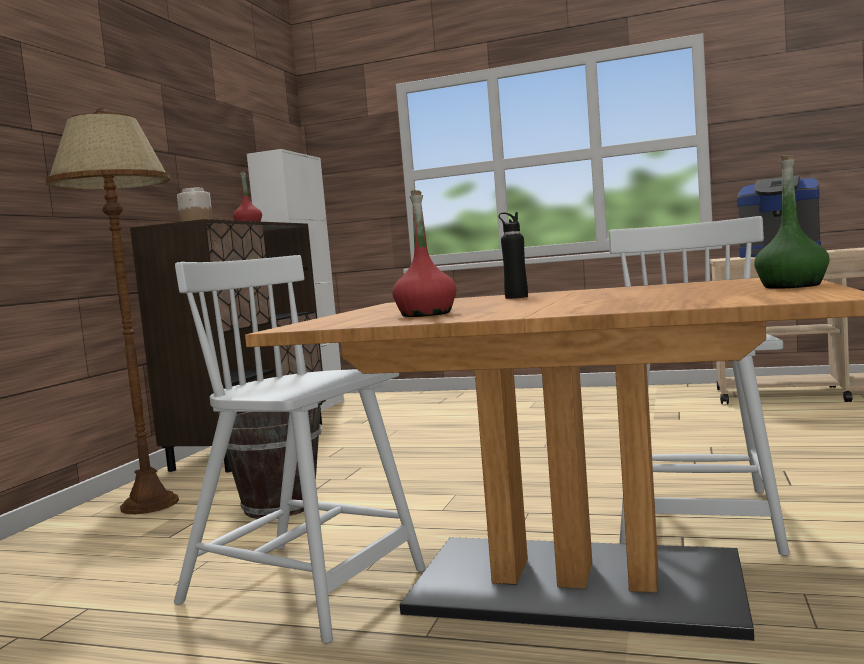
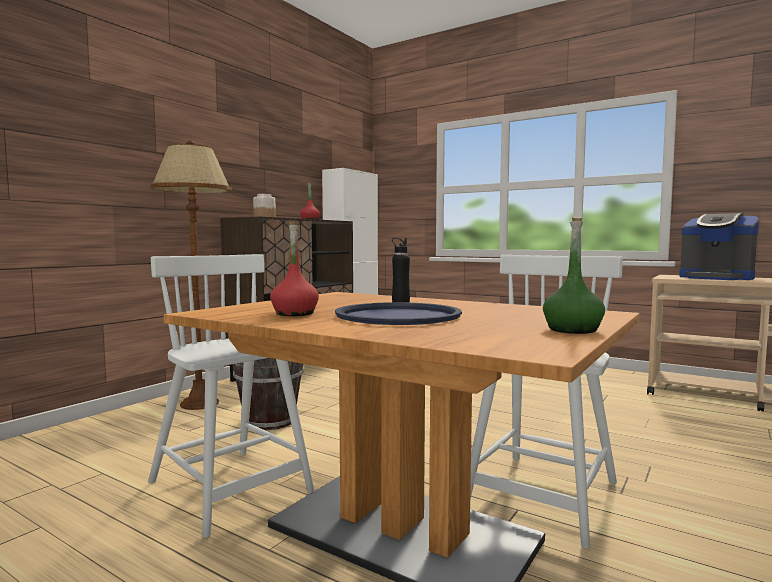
camera: 15 degrees right, 0 degrees up
none -> blue tray [335,302,462,325]

